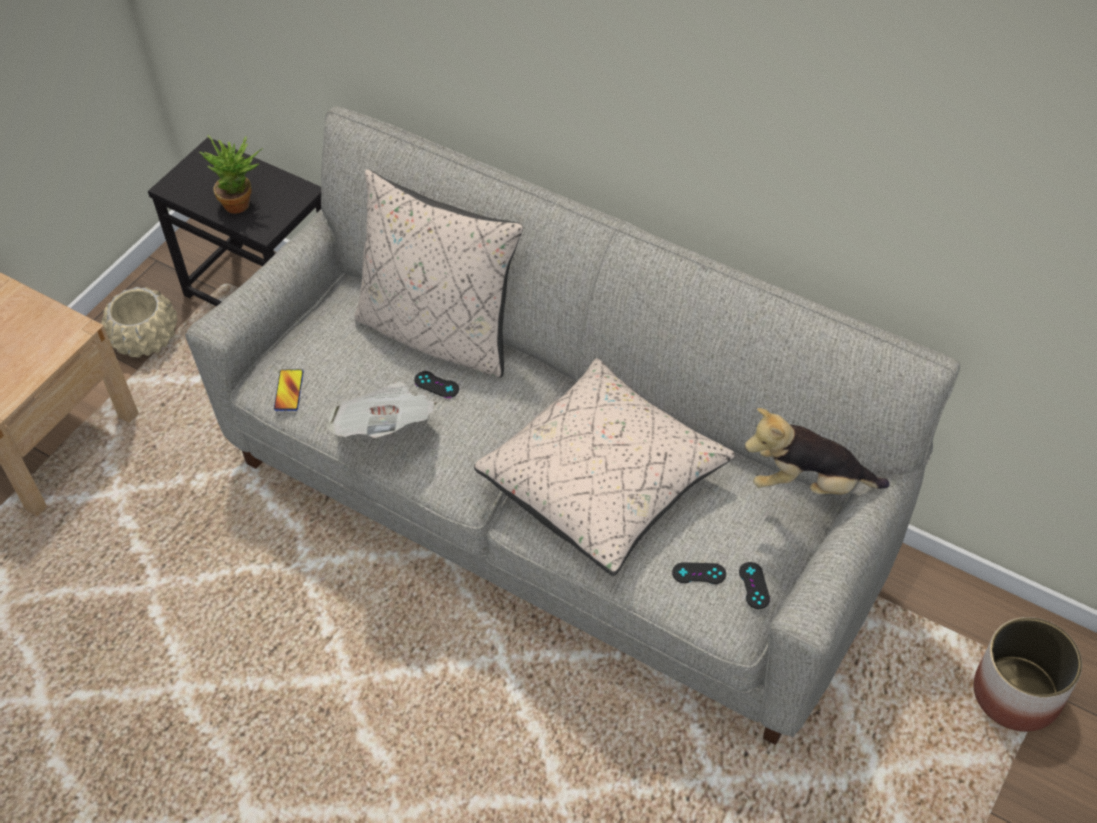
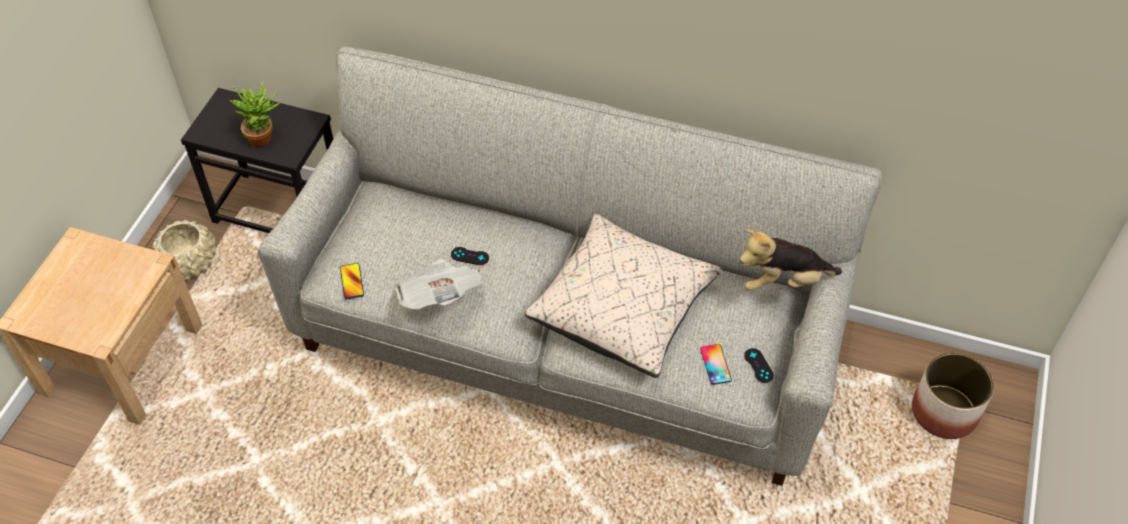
camera: 15 degrees left, 0 degrees up
beige pillow [354,169,523,378] -> none
black game controller [672,562,726,584] -> phone [700,344,732,385]

